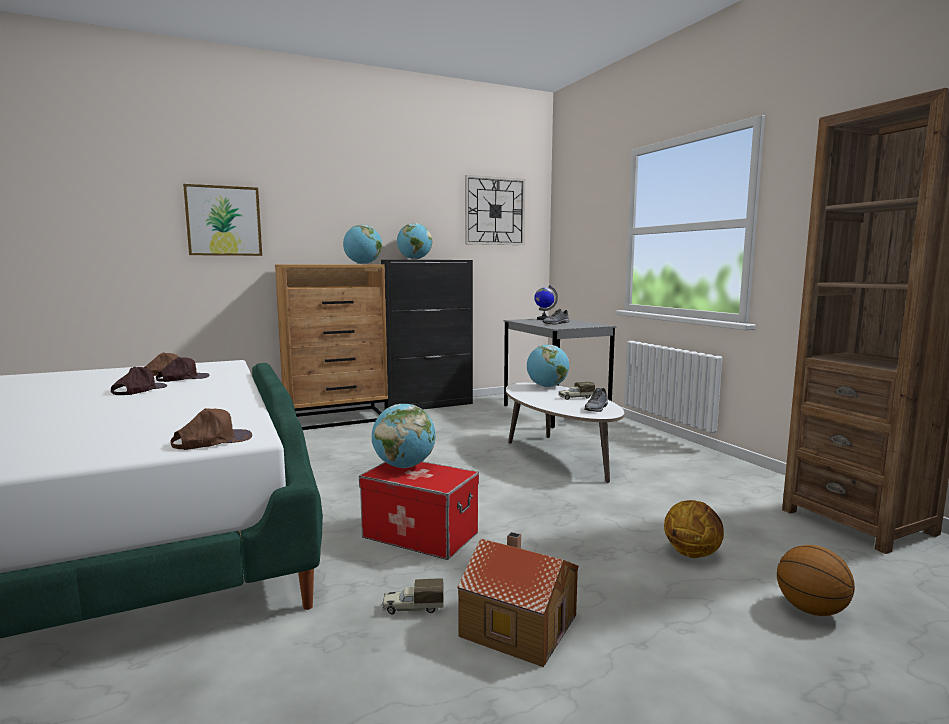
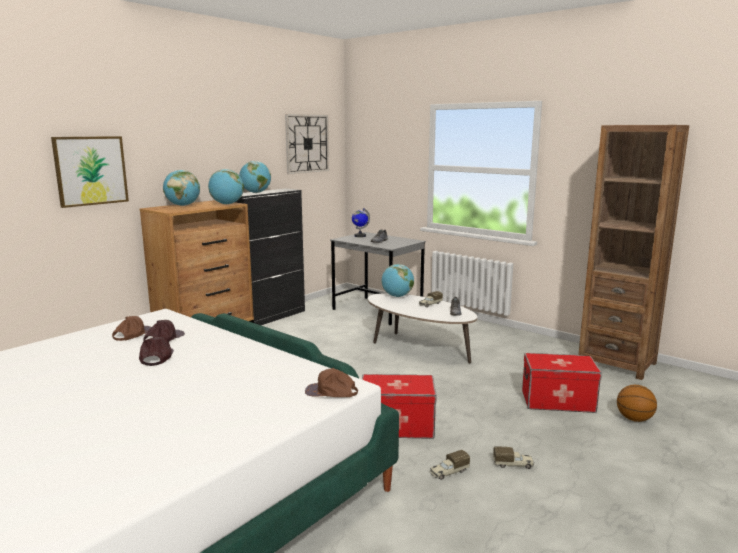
camera: 25 degrees left, 5 degrees up
brown cap [170,408,252,450] -> brown cap turned 105 degrees counterclockwise [305,368,358,397]
globe [372,404,436,468] -> globe moved to [163,170,200,206]
toy house [457,532,579,667] -> toy truck [493,446,534,469]
basketball [664,500,724,558] -> storage box [522,353,602,413]

